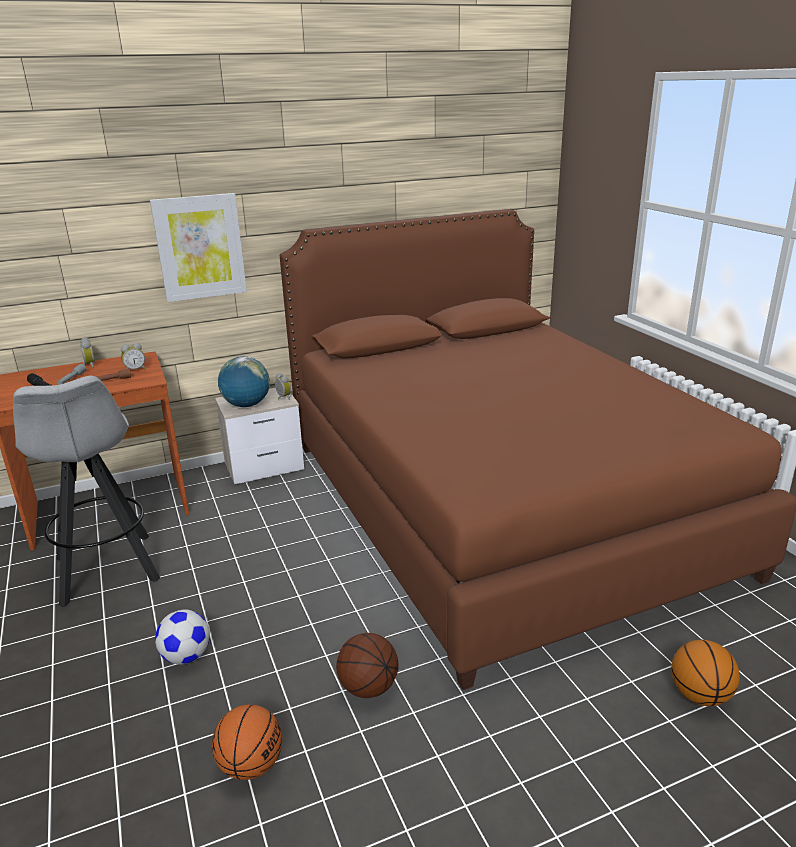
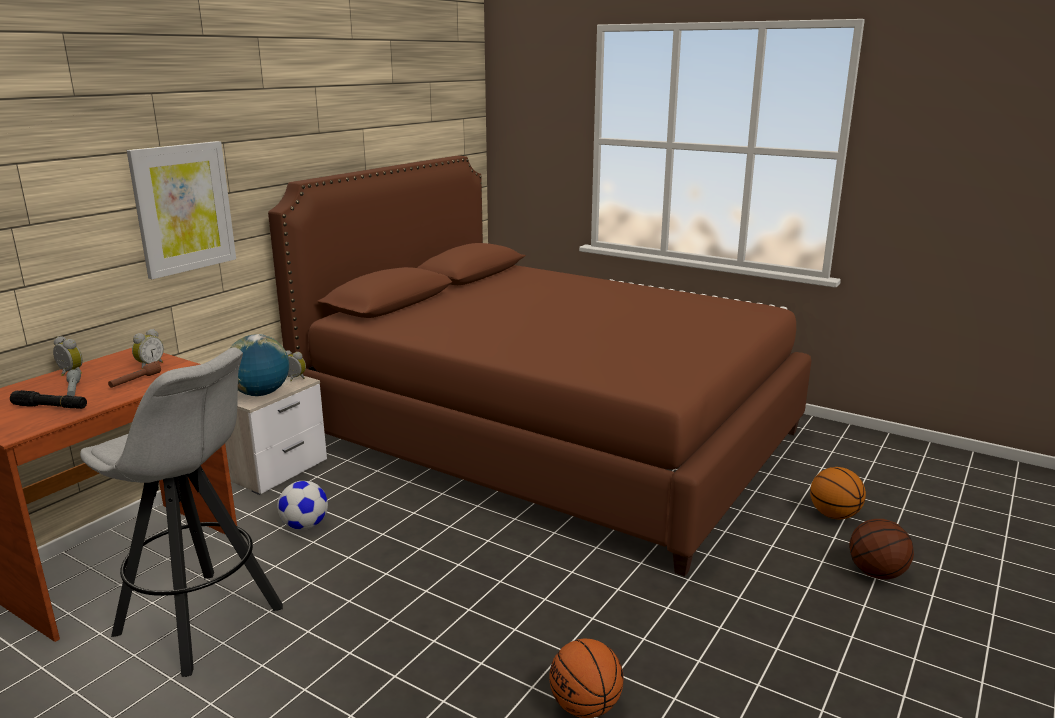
camera: 35 degrees left, 5 degrees down
football [155,610,210,665] -> football moved to [277,481,328,530]
basketball [336,633,399,698] -> basketball moved to [849,519,914,579]

